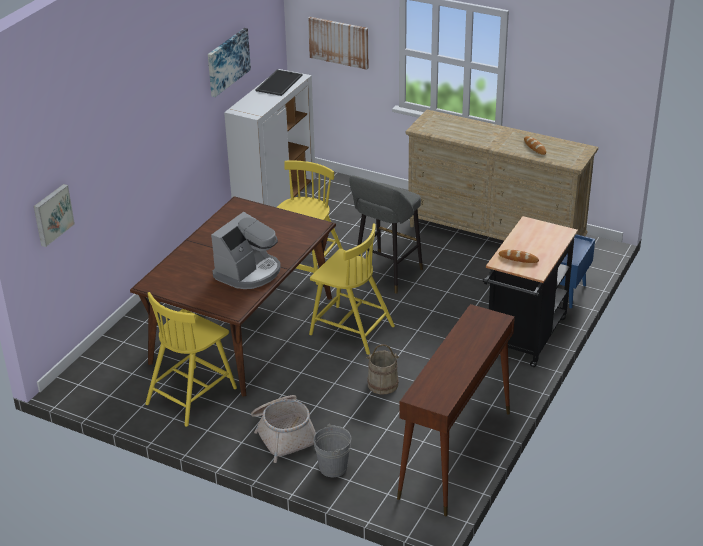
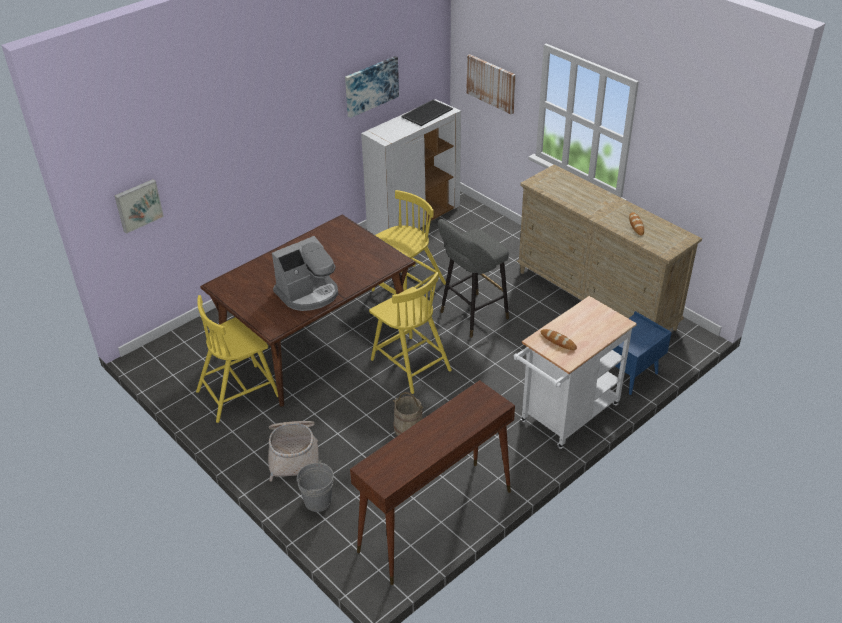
camera: 20 degrees right, 5 degrees up
black cart [483,216,578,367] -> white cart [514,296,637,449]

